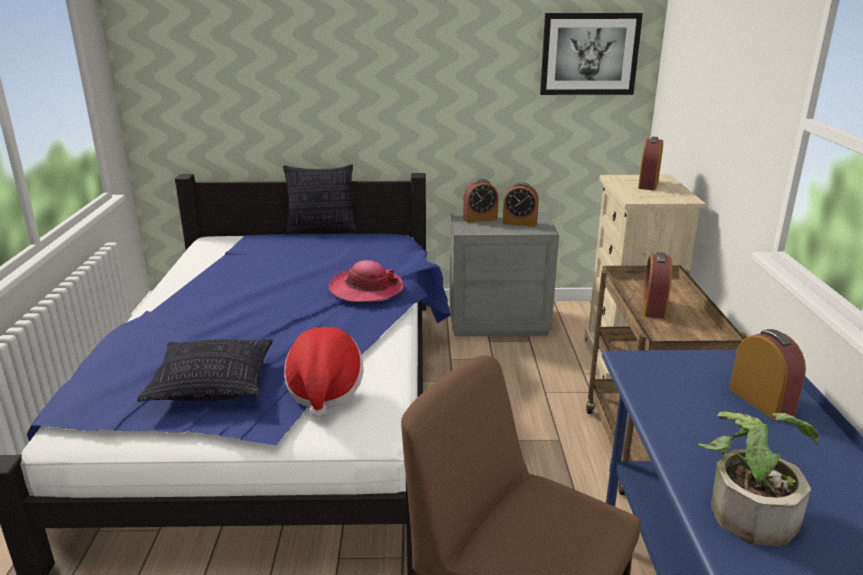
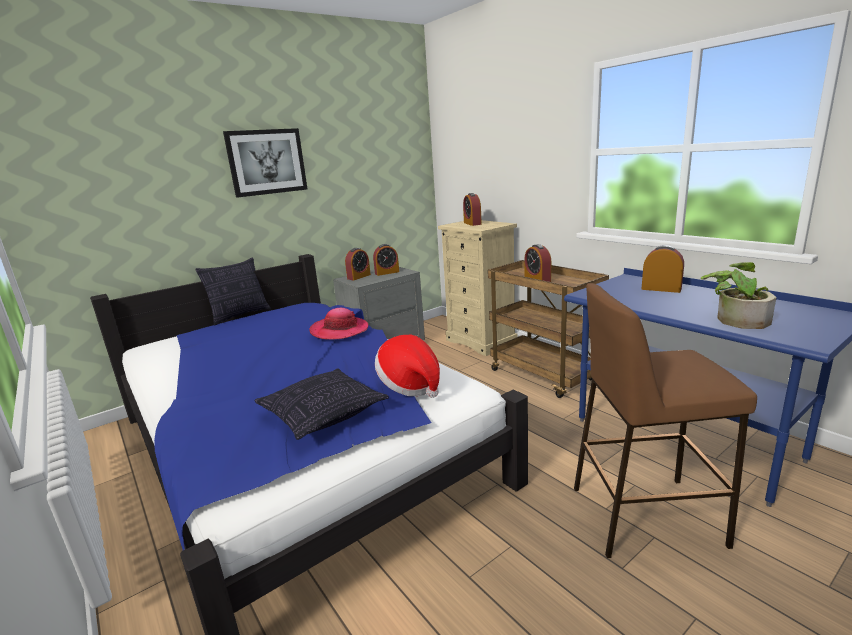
camera: 35 degrees left, 5 degrees down
picture [540,13,643,95] -> picture moved to [223,128,307,198]

